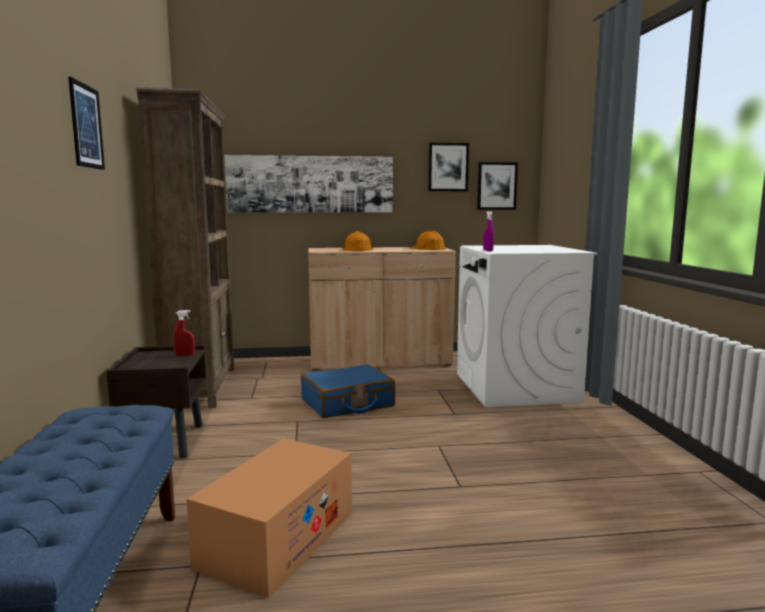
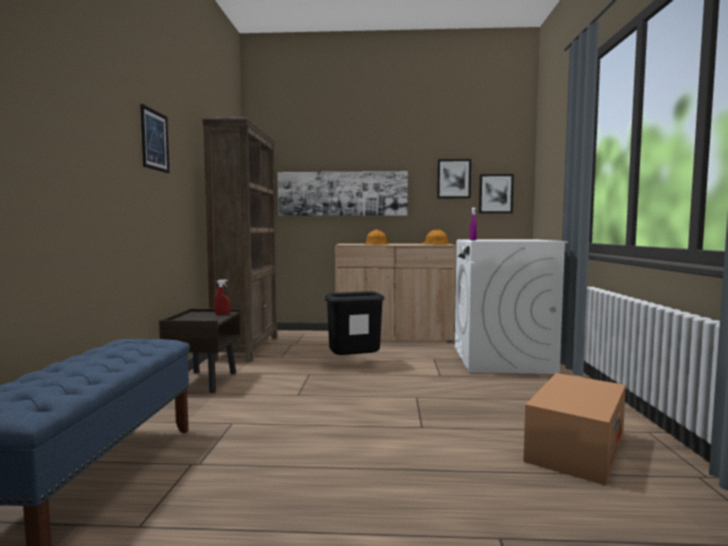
camera: 10 degrees right, 5 degrees down
cardboard box [187,438,352,598] -> cardboard box moved to [523,373,626,486]
blue suitcase [301,365,395,418] -> black trash can [325,291,385,355]

